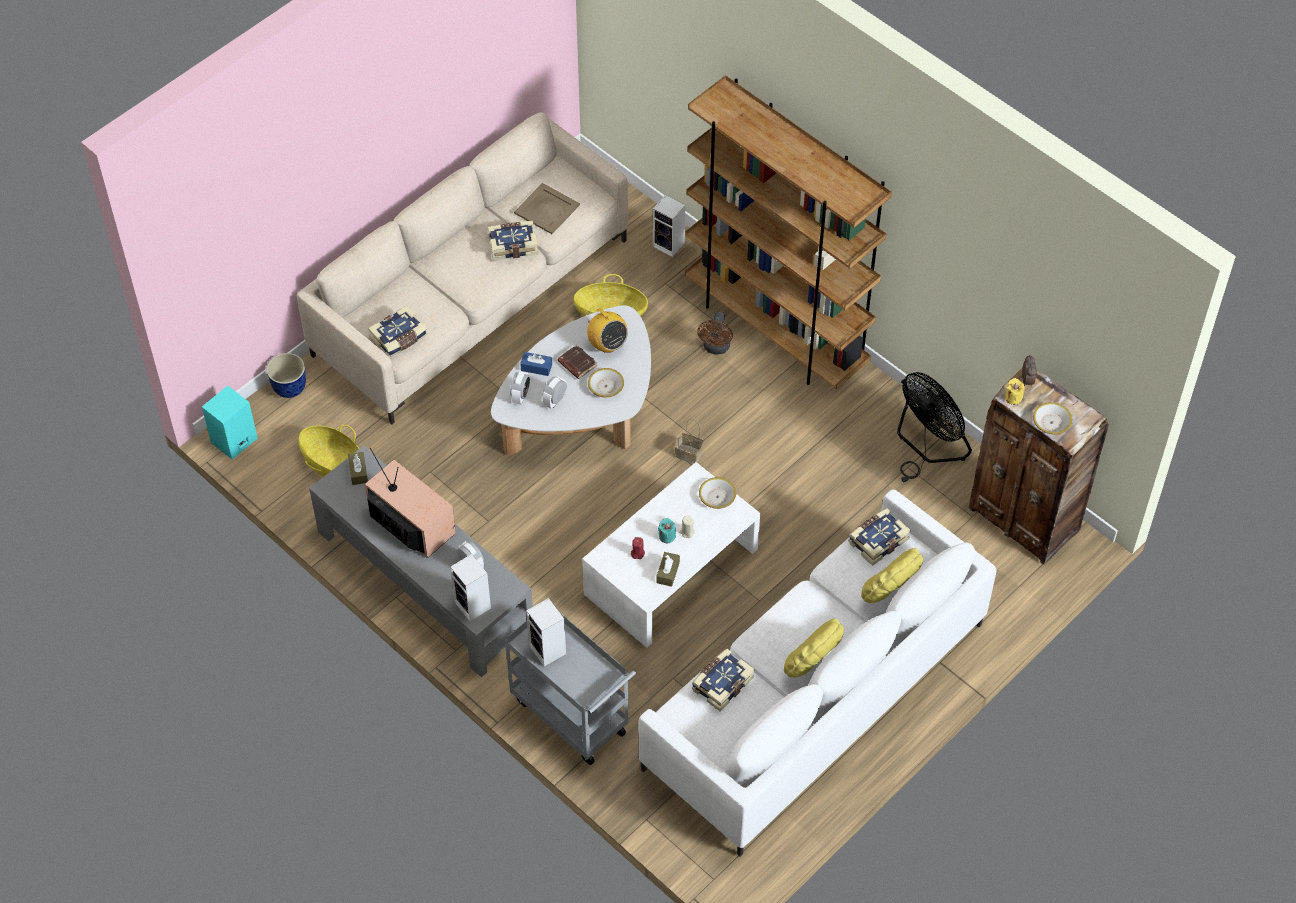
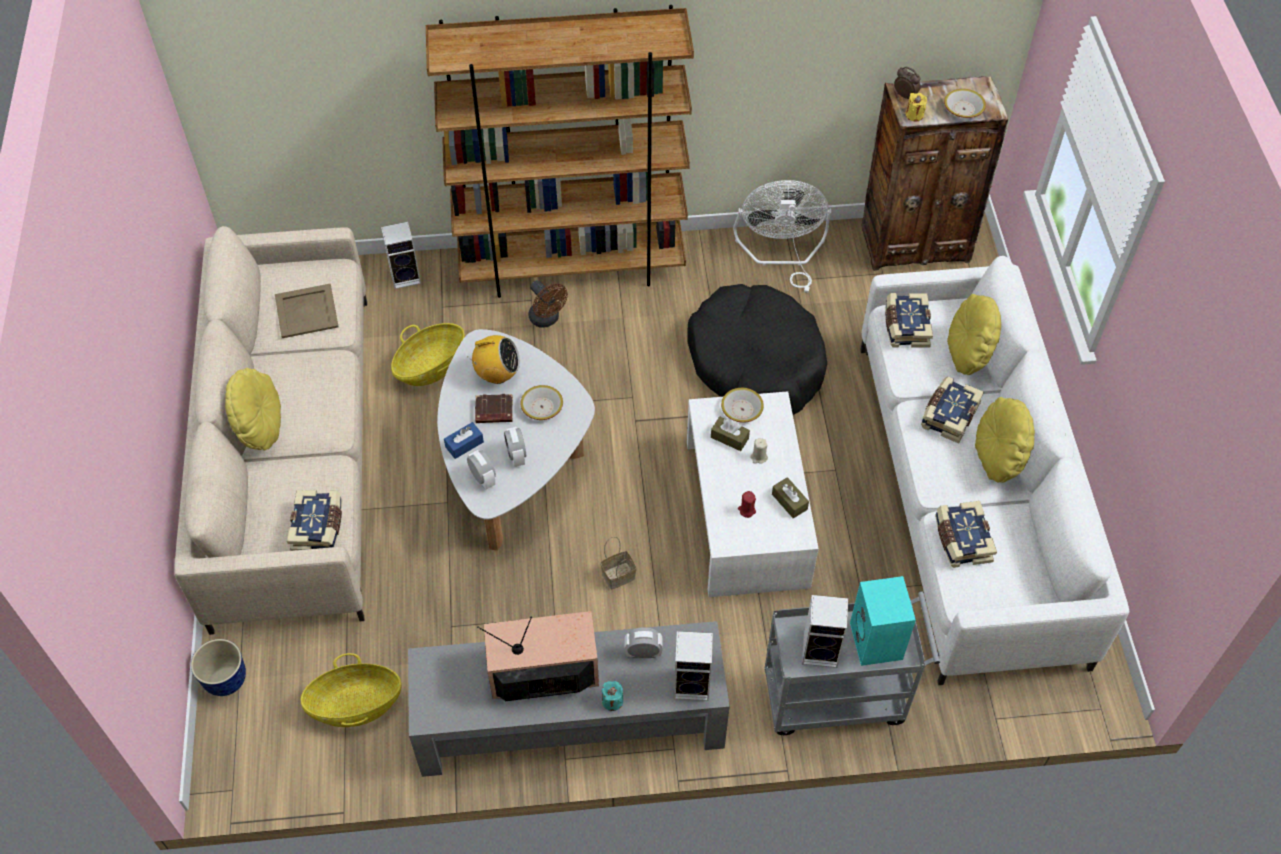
camera: 50 degrees left, 0 degrees up
turquoise speaker [202,386,258,460] -> turquoise speaker moved to [850,576,916,666]
brown tissue box [348,452,368,485] -> brown tissue box moved to [711,417,750,451]
book [488,221,538,261] -> book moved to [921,377,984,443]
turquoise candle [658,518,676,543] -> turquoise candle moved to [601,681,623,711]
basket [674,418,704,464] -> basket moved to [600,536,637,589]
black fan [897,372,972,482] -> white fan [733,180,831,293]
none -> yellow pillow [225,368,281,450]
none -> black dog bed [687,284,827,415]

